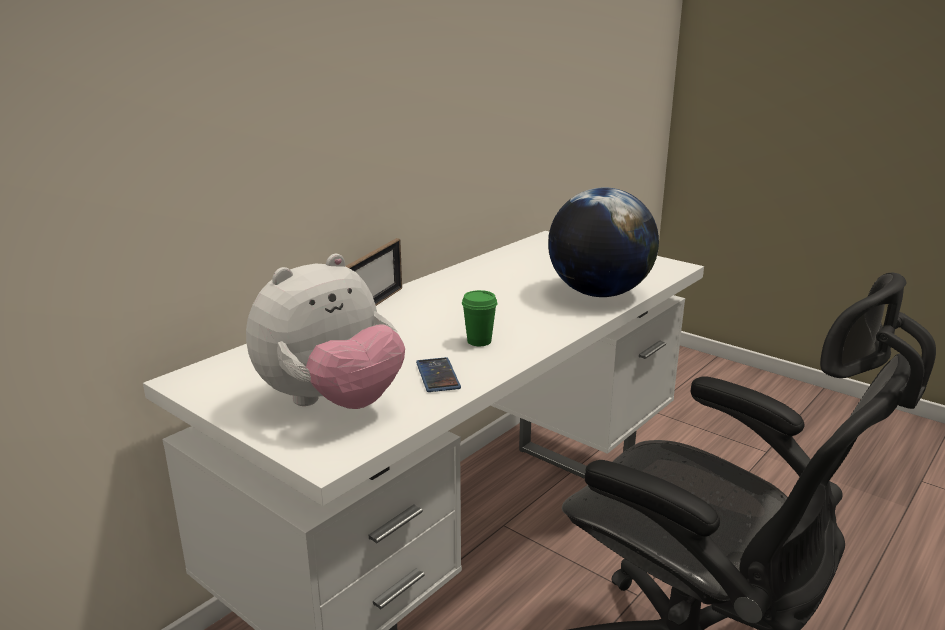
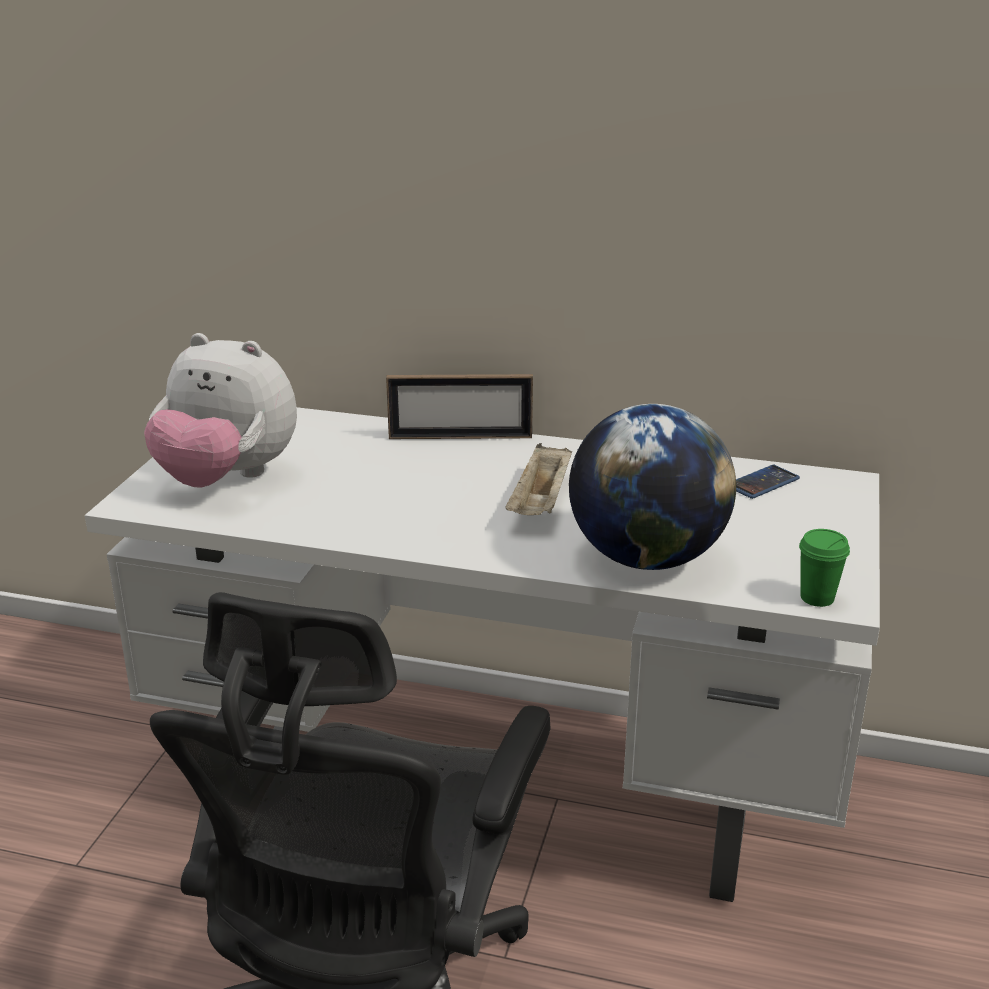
camera: 65 degrees right, 5 degrees up
phone [416,357,461,392] -> phone moved to [736,465,800,499]
green cup [462,290,497,346] -> green cup moved to [799,529,850,607]
none -> beige tray [506,443,572,515]

